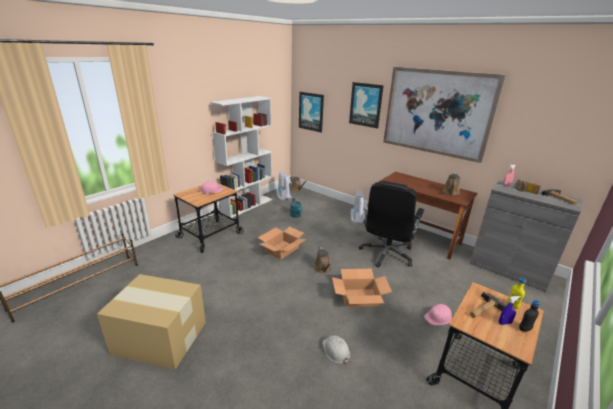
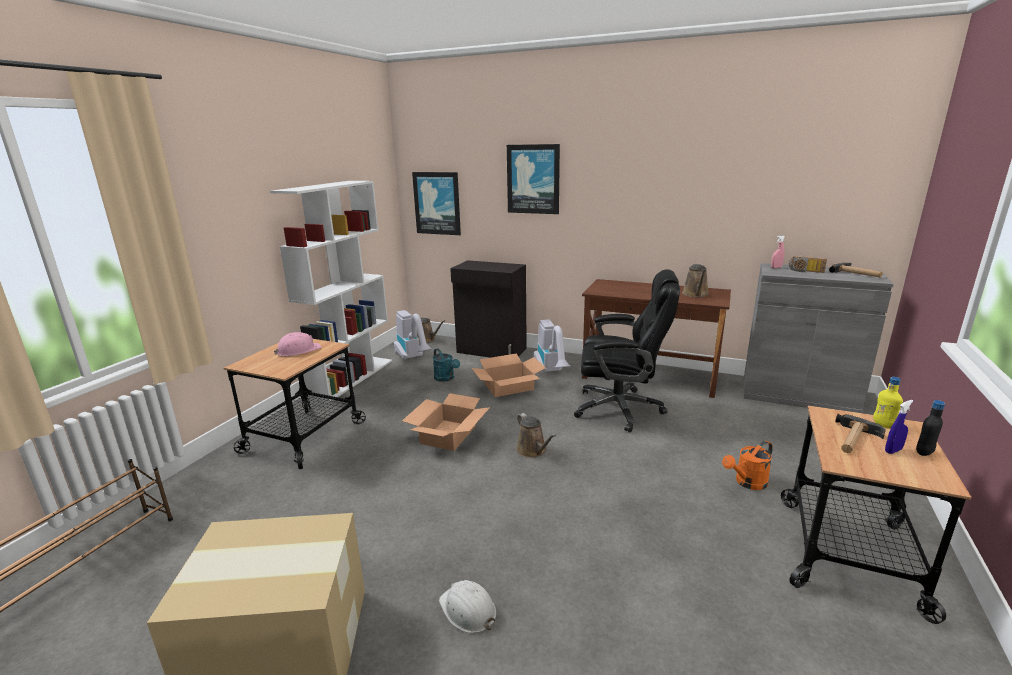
camera: 15 degrees left, 5 degrees down
white hard hat [322,335,350,364] -> white hard hat moved to [439,580,496,633]
cardboard box [332,269,392,307] -> cardboard box moved to [472,353,546,397]
black office chair [359,181,424,267] -> black office chair turned 90 degrees counterclockwise [574,269,680,432]
picture [383,67,506,163] -> none
pink hard hat [424,304,452,325] -> orange watering can [722,441,773,490]
none -> black cabinet [450,260,527,358]

